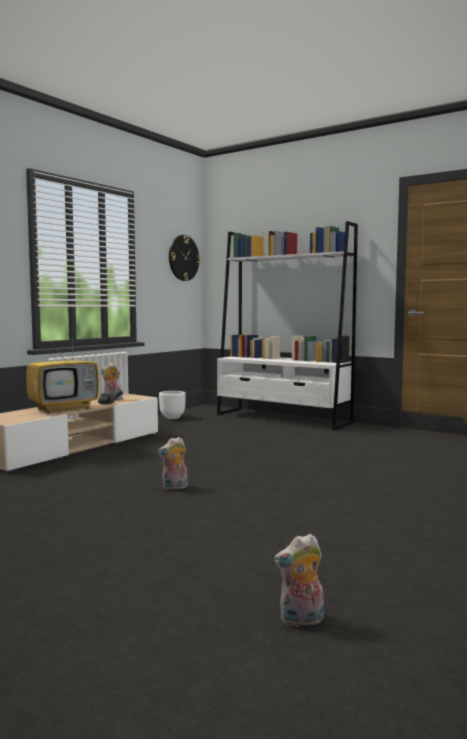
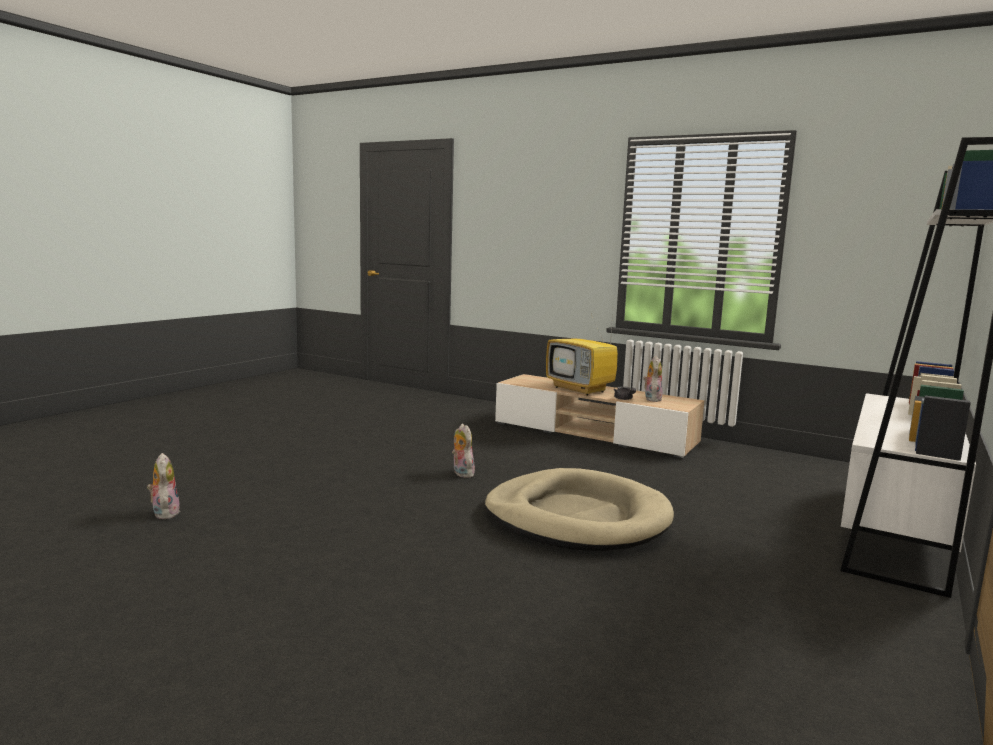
camera: 85 degrees right, 5 degrees up
white planter [159,391,186,419] -> none
wall clock [169,235,200,281] -> none
none -> beige dog bed [485,468,674,551]

